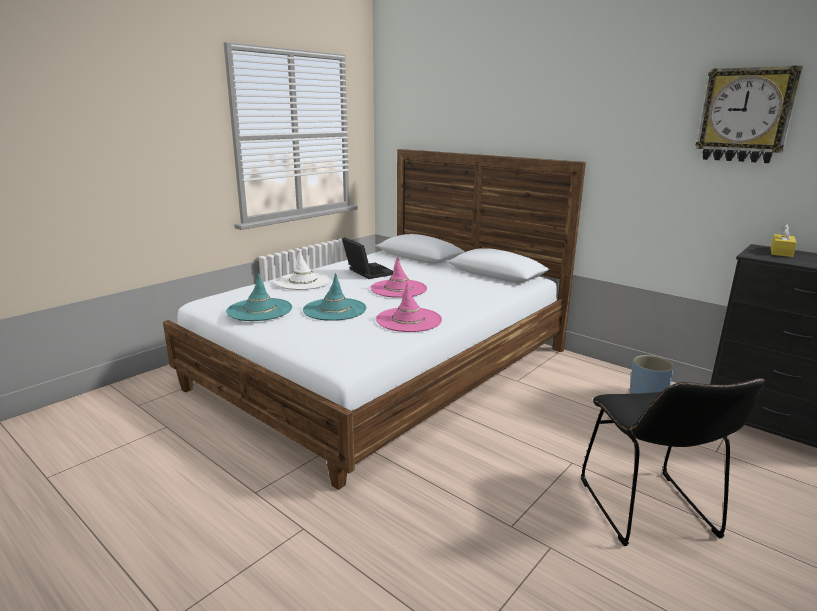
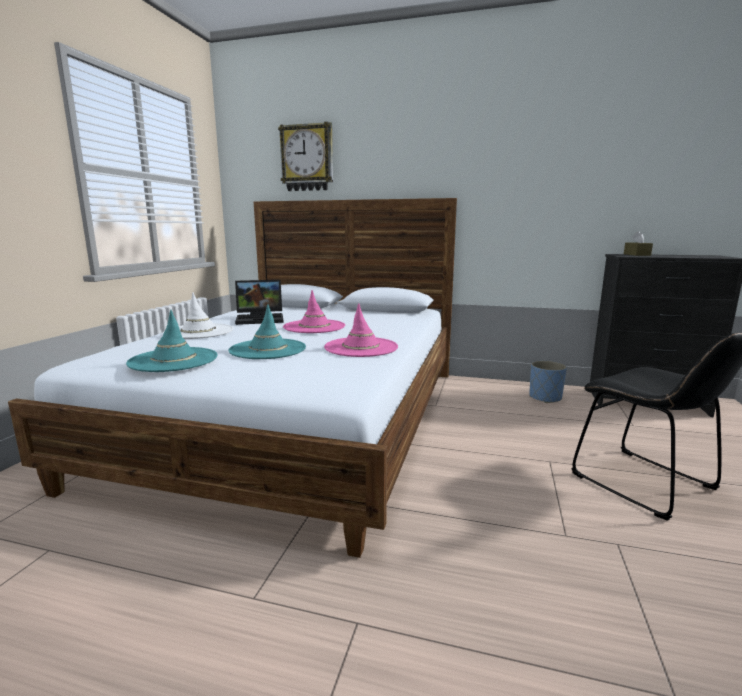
camera: 25 degrees left, 5 degrees down
laptop [342,237,393,279] -> laptop turned 135 degrees clockwise [235,280,284,325]
wall clock [695,66,803,163] -> wall clock moved to [278,122,333,191]
yellow tissue box [771,224,797,257] -> brown tissue box [624,231,653,256]

